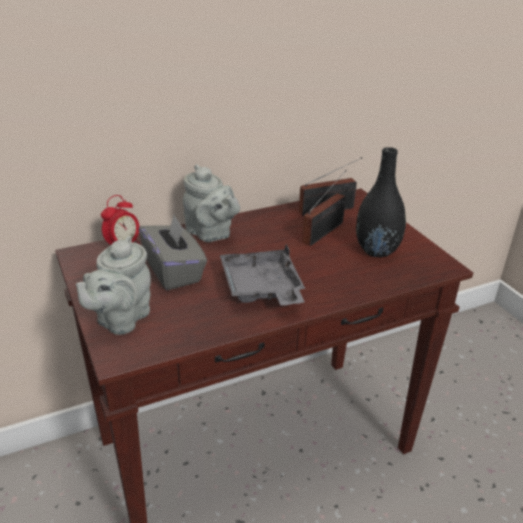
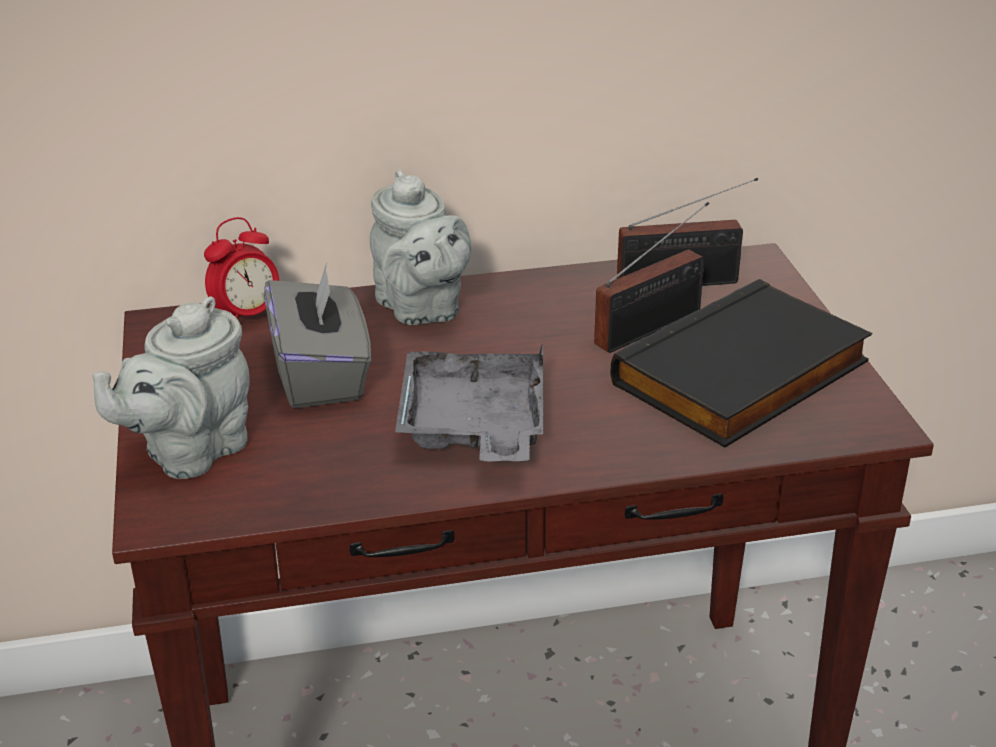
camera: 15 degrees right, 0 degrees up
black vase [356,147,406,257] -> black book [611,279,872,448]

